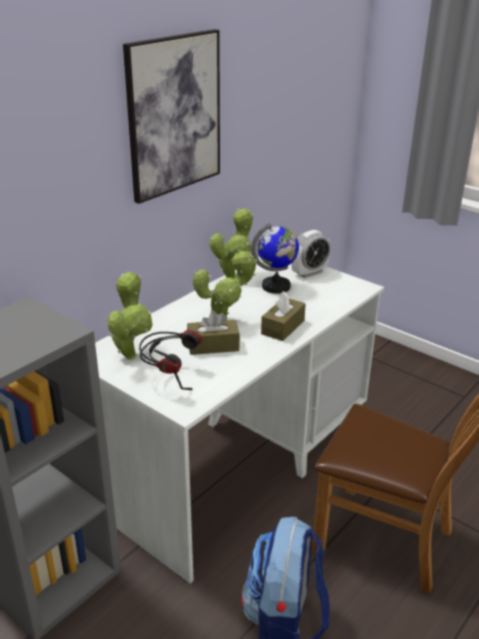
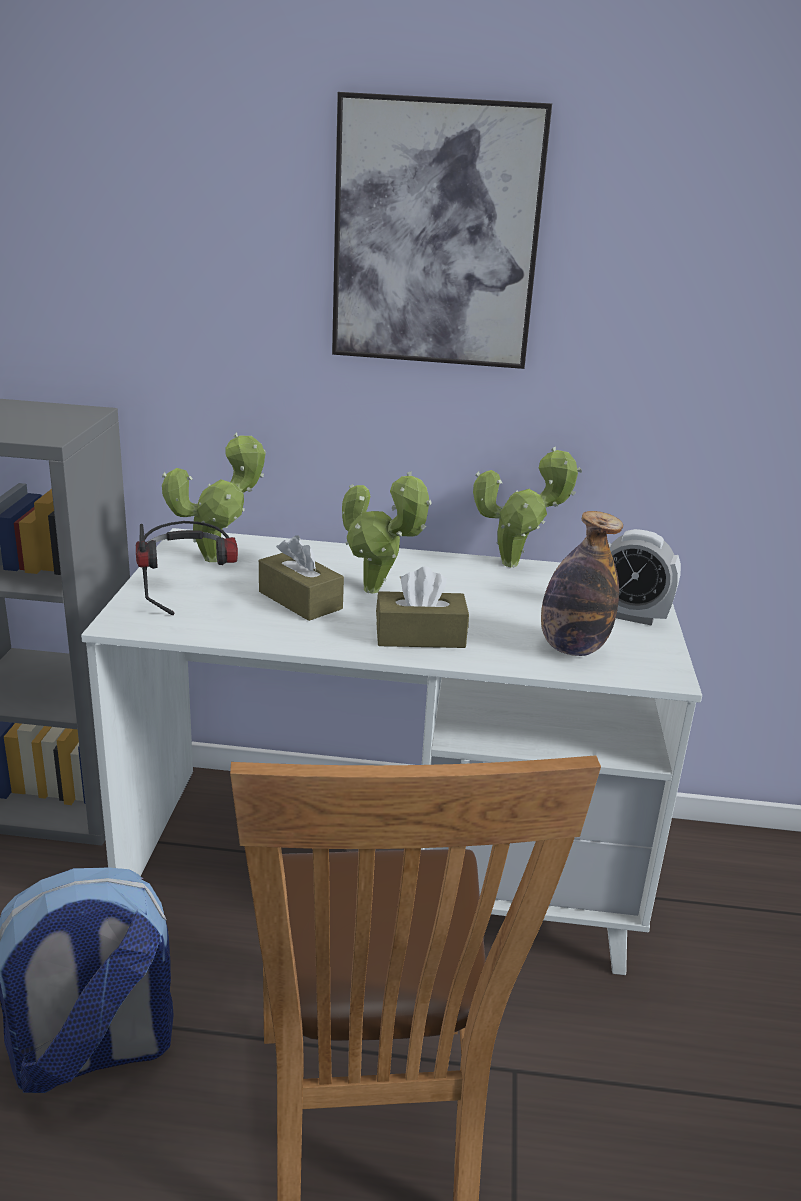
camera: 55 degrees right, 5 degrees down
globe [251,223,299,294] -> none
none -> bottle [541,511,623,656]

